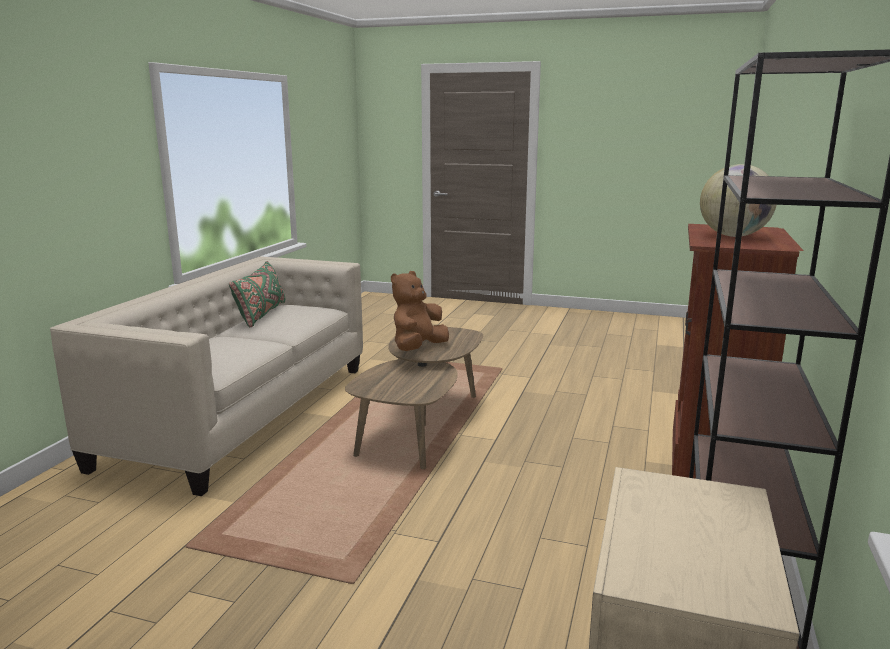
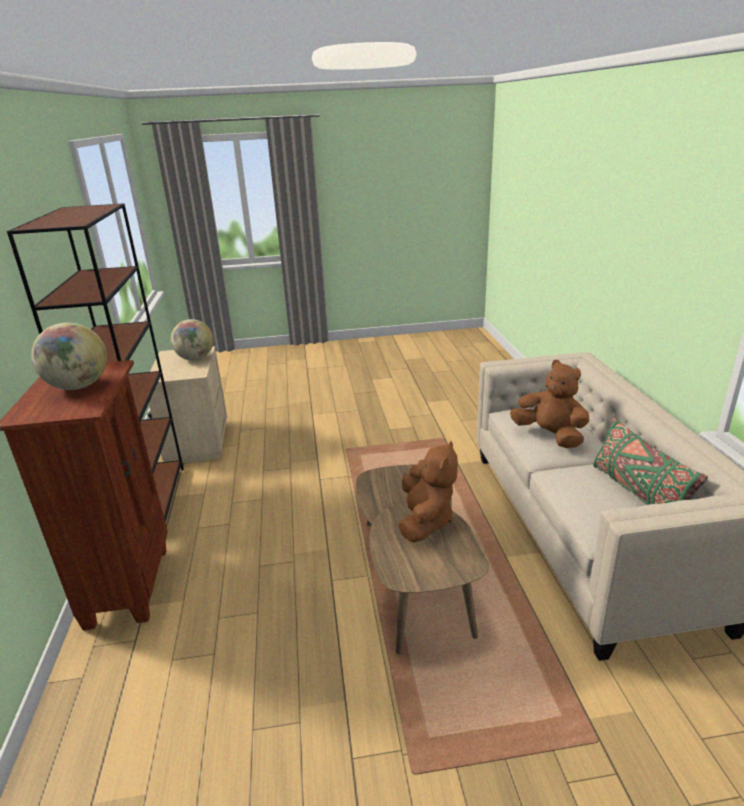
camera: 155 degrees right, 10 degrees up
none -> globe [171,319,213,360]
none -> brown plush toy [510,360,590,448]

